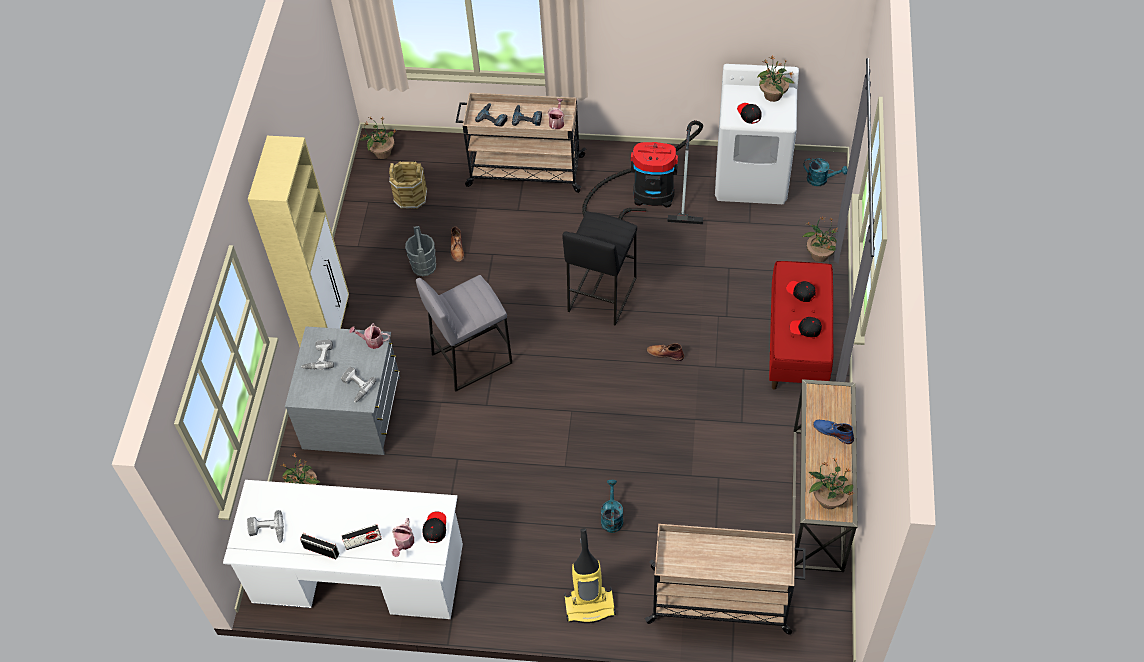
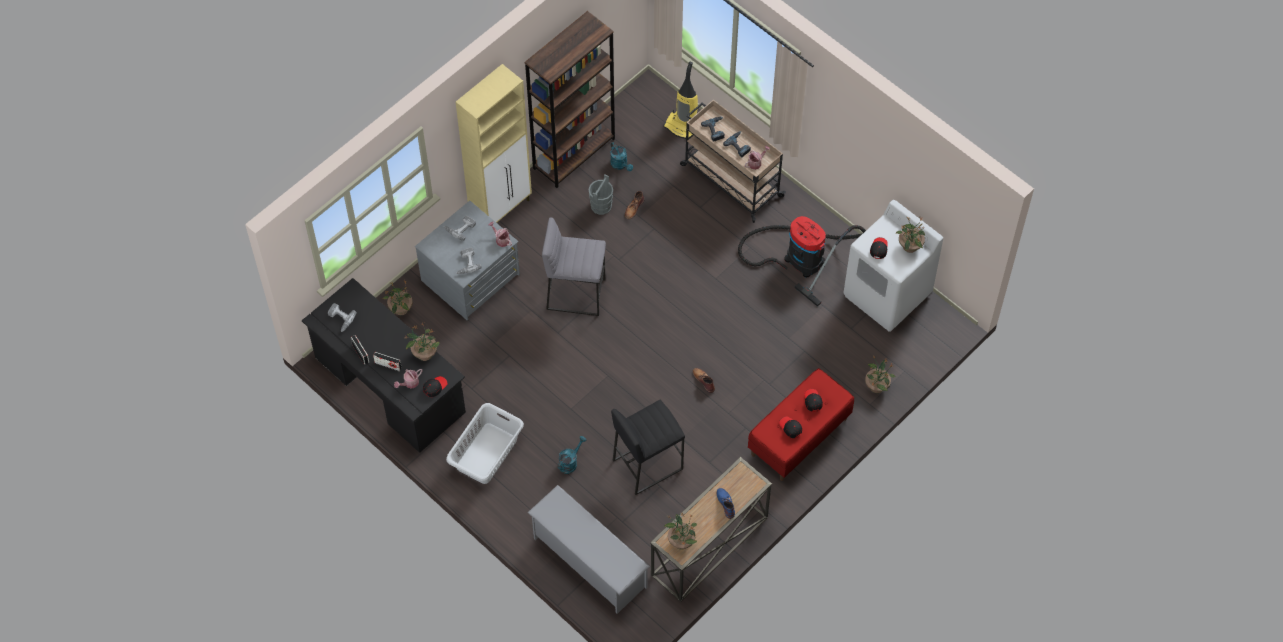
camera: 35 degrees right, 5 degrees up
white desk [223,480,463,619] -> black desk [302,278,466,453]
potted plant [359,116,397,159] -> potted plant moved to [404,323,440,361]
brown bucket [389,161,427,209] -> none
black stool [562,211,637,326] -> black stool moved to [611,400,685,495]
vacuum cleaner [564,528,616,623] -> vacuum cleaner moved to [663,61,698,139]
beige cart [645,524,806,635] -> grey shoe rack [527,485,650,614]
turquoise watering can [803,158,848,186] -> turquoise watering can moved to [610,142,633,171]
none -> grey laundry basket [446,403,524,484]
none -> brown bookcase [525,11,615,188]

